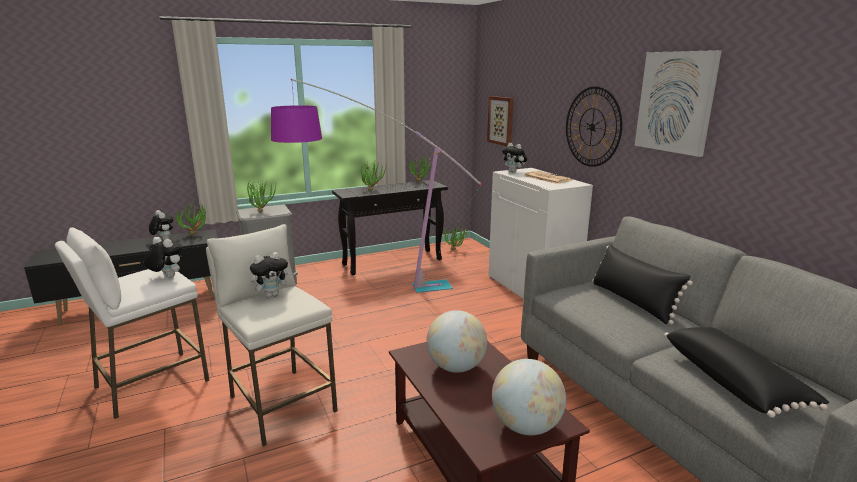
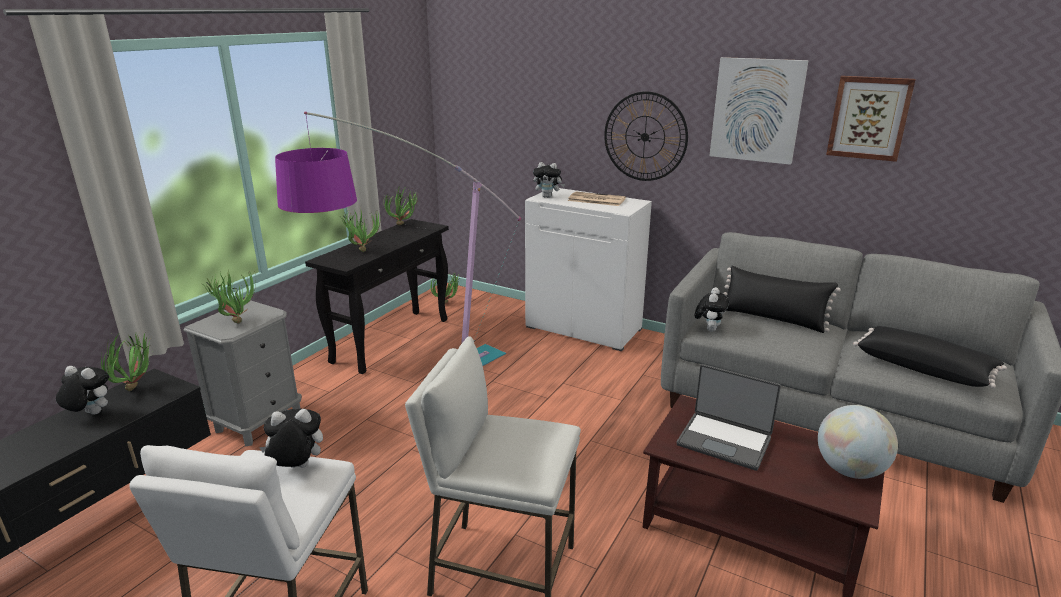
camera: 35 degrees left, 5 degrees up
plush toy [250,252,293,298] -> plush toy moved to [695,287,729,332]
globe [426,310,487,373] -> laptop [677,364,781,471]
picture [487,96,514,146] -> picture moved to [826,76,916,162]

